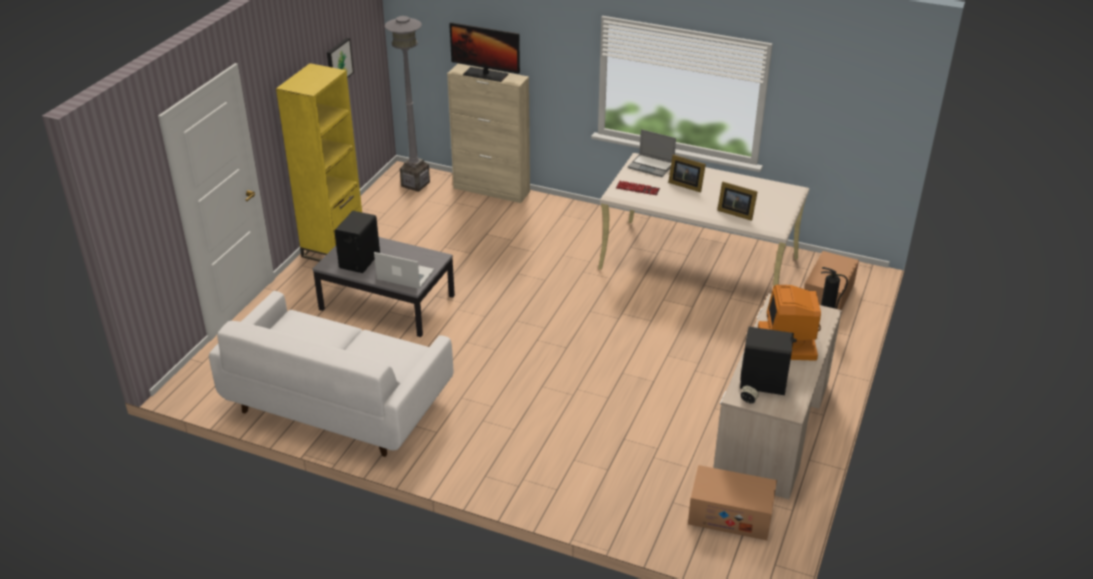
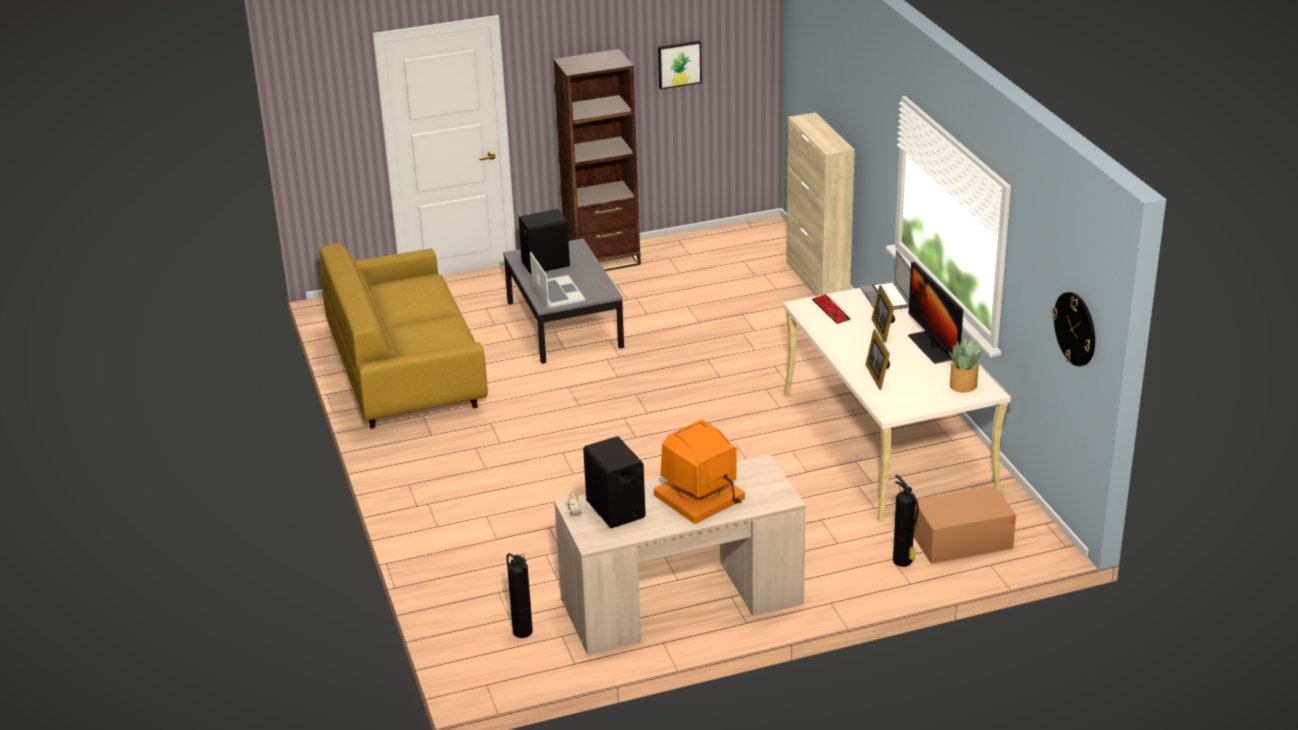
camera: 50 degrees right, 5 degrees down
white sofa [209,291,453,457] -> yellow sofa [320,243,488,429]
yellow bookcase [276,63,362,262] -> brown bookcase [553,49,641,271]
grey floor lamp [385,16,430,192] -> none
monitor [449,22,520,82] -> monitor moved to [908,262,963,364]
cardboard box [688,465,777,540] -> fire extinguisher [506,553,533,638]
none -> potted plant [949,339,981,393]
none -> wall clock [1052,292,1095,366]

